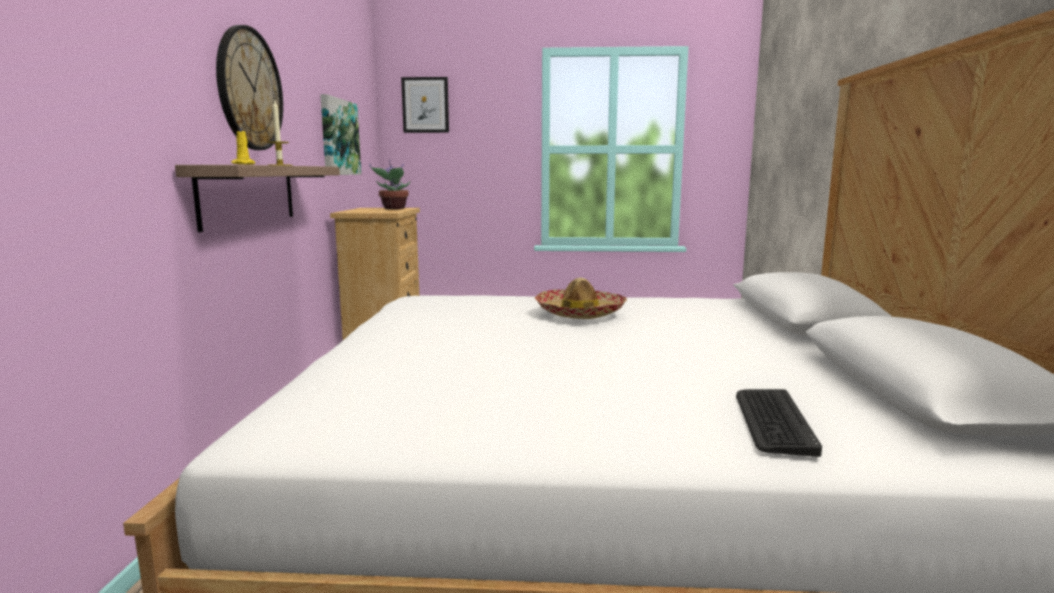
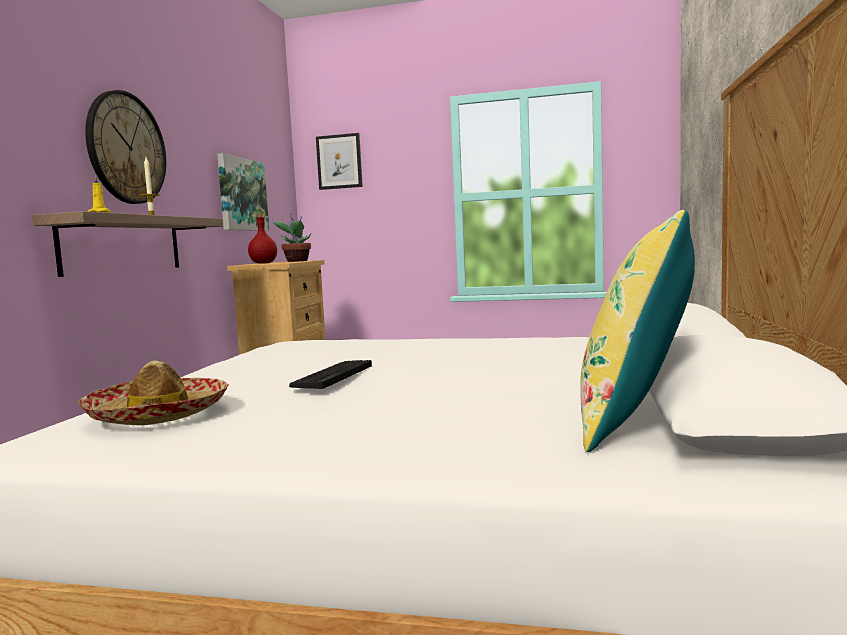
camera: 10 degrees right, 5 degrees down
hat [535,277,627,319] -> hat moved to [78,360,229,425]
keyboard [736,389,822,457] -> keyboard moved to [289,360,372,389]
none -> red bottle [248,213,277,264]
none -> yellow pillow [580,210,695,452]

